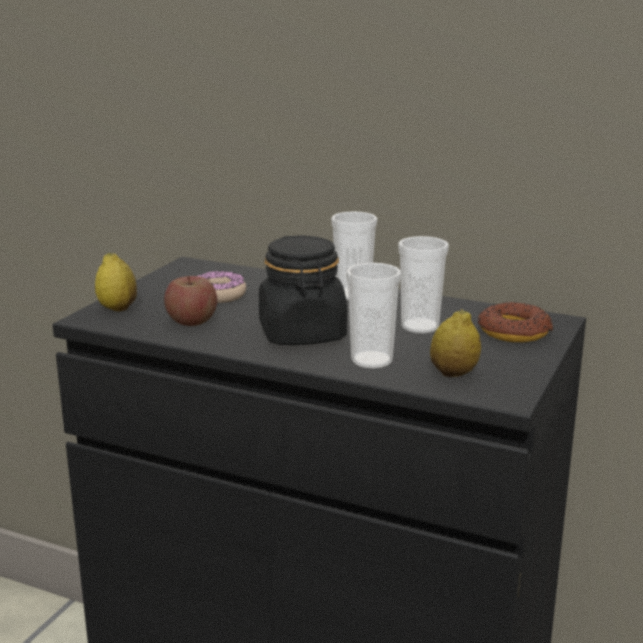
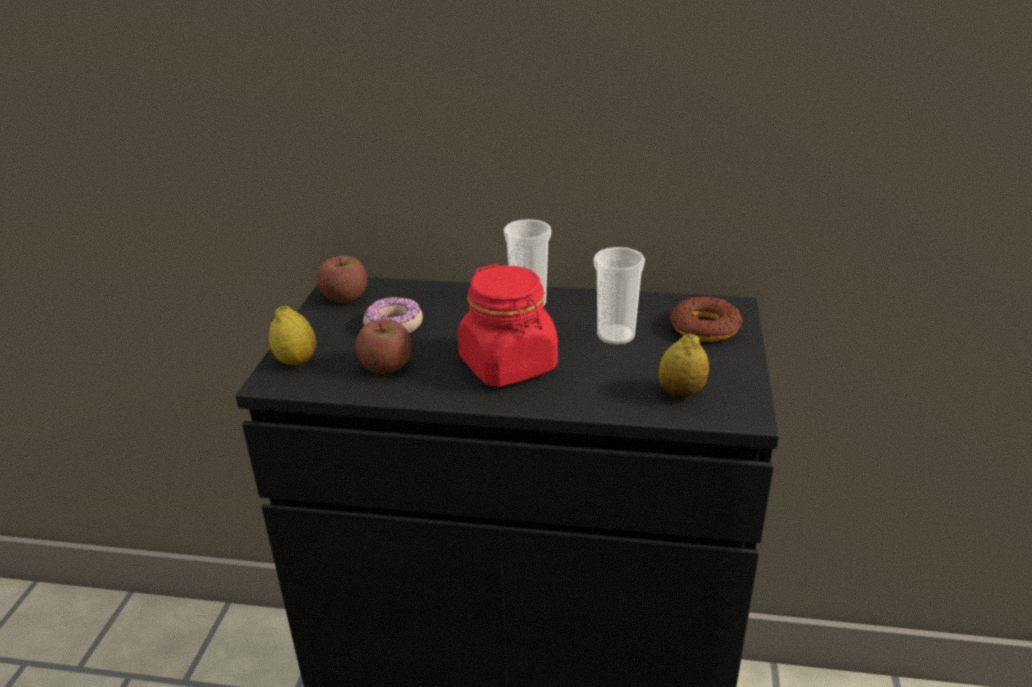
camera: 15 degrees left, 10 degrees up
black jar [259,235,347,345] -> red jar [458,264,558,387]
cup [346,263,402,369] -> none
none -> apple [318,256,367,303]

